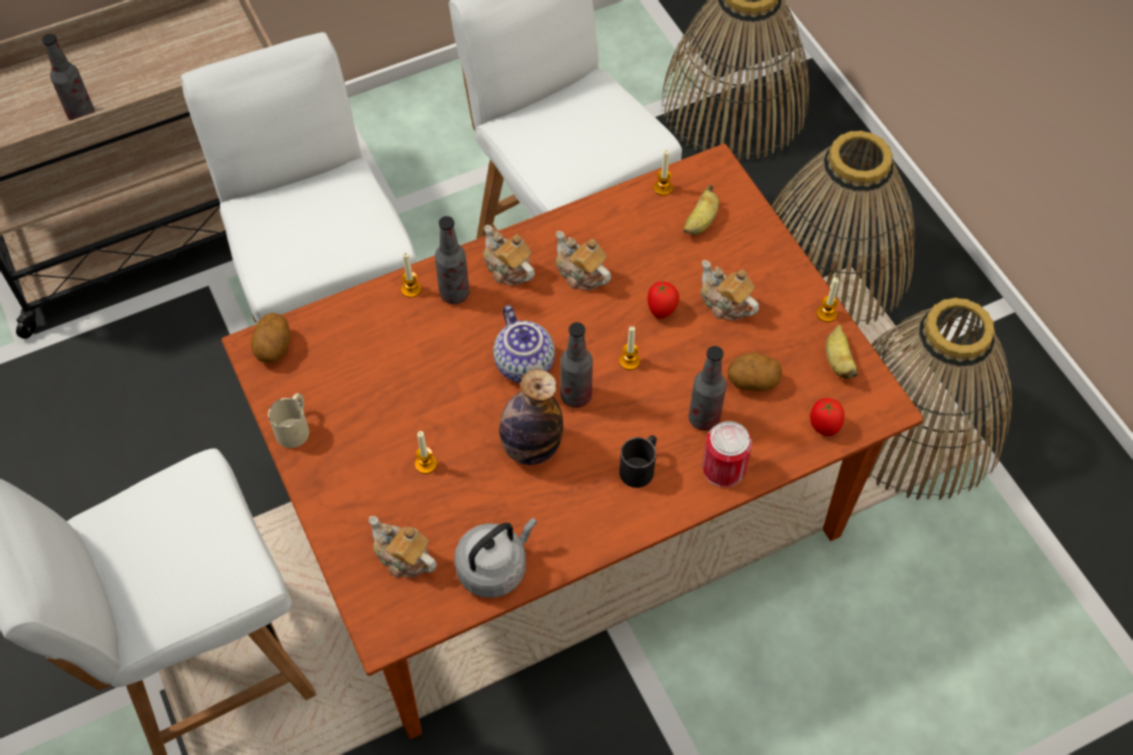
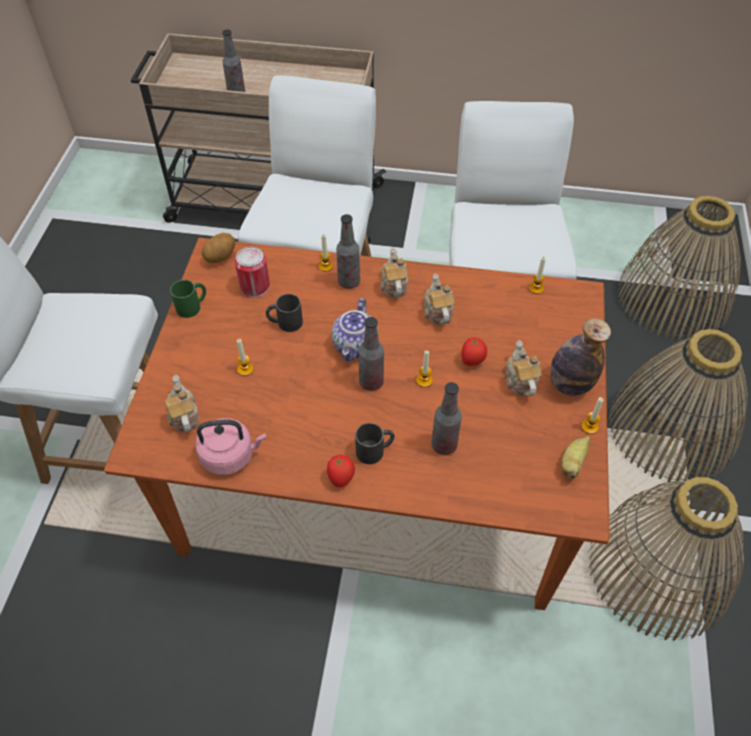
camera: 35 degrees right, 5 degrees down
beige mug [268,393,309,448] -> green mug [170,280,206,318]
grey kettle [454,518,537,598] -> pink kettle [195,418,266,475]
bottle [499,369,563,465] -> bottle moved to [550,318,611,396]
banana [683,184,719,235] -> none
can [702,421,752,487] -> can moved to [235,247,270,297]
potato [728,353,782,391] -> none
tomato [810,398,844,436] -> tomato moved to [327,454,355,487]
none -> black mug [266,294,303,332]

